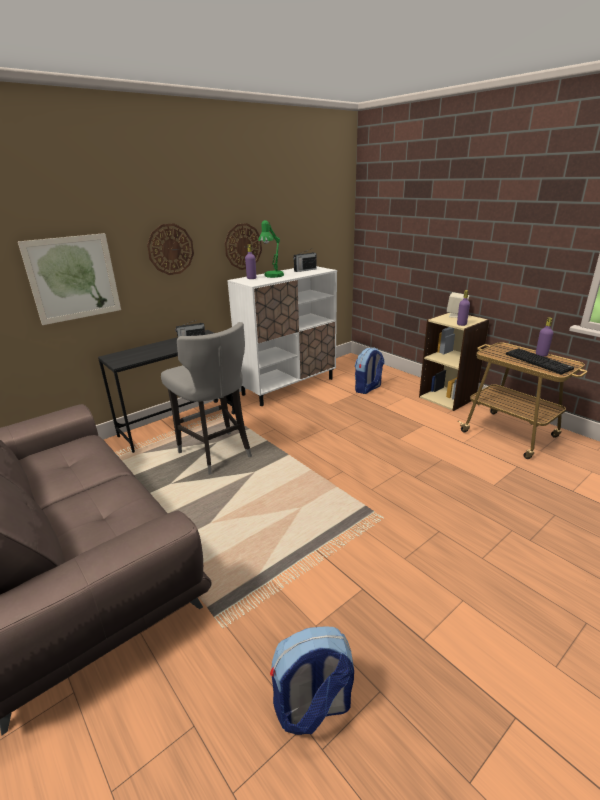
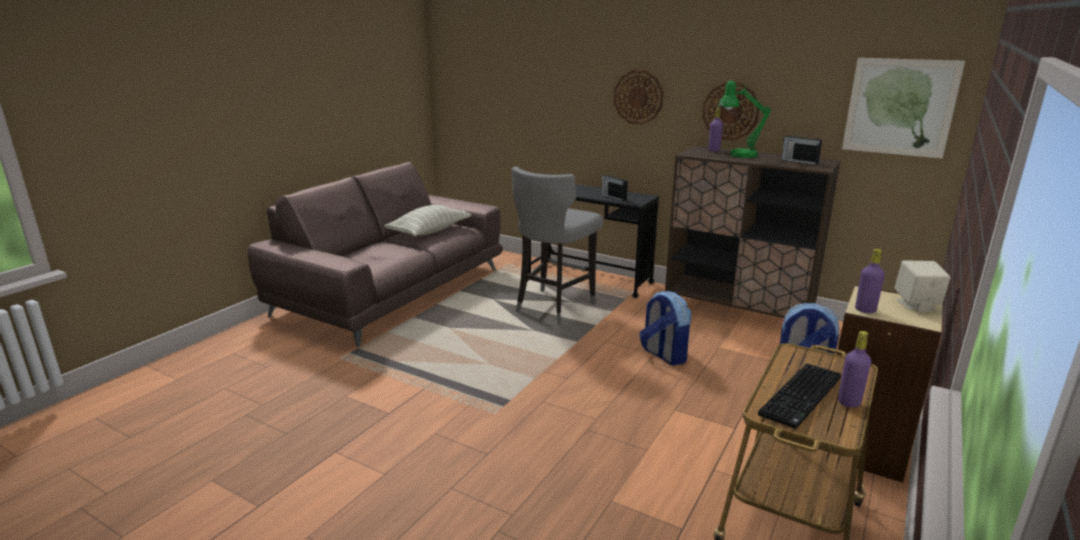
camera: 70 degrees right, 5 degrees down
picture [18,233,121,325] -> picture moved to [842,58,965,159]
white cabinet [227,266,337,406] -> brown cabinet [665,146,841,318]
backpack [270,626,354,735] -> backpack moved to [640,291,691,365]
none -> pillow [384,205,471,236]

